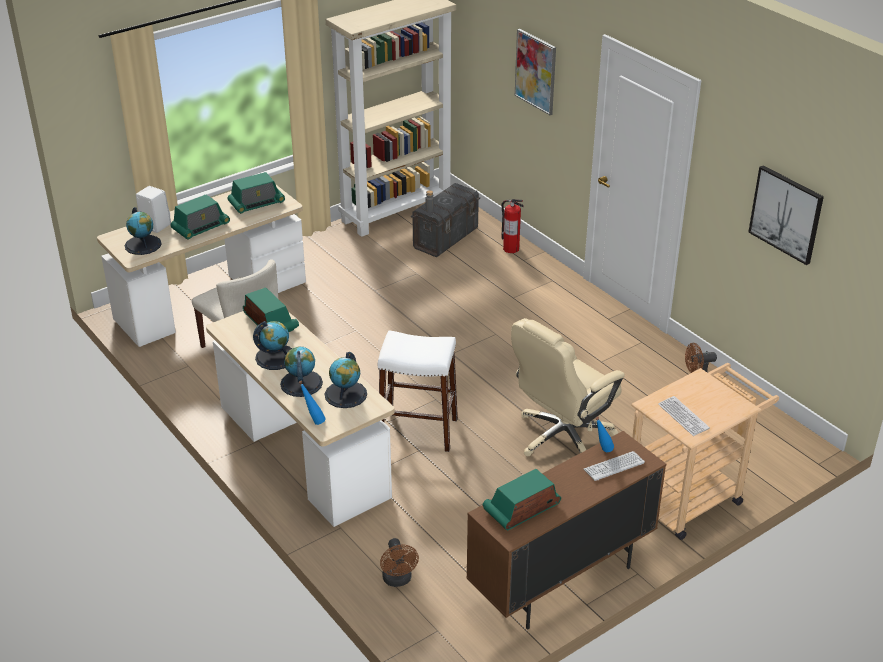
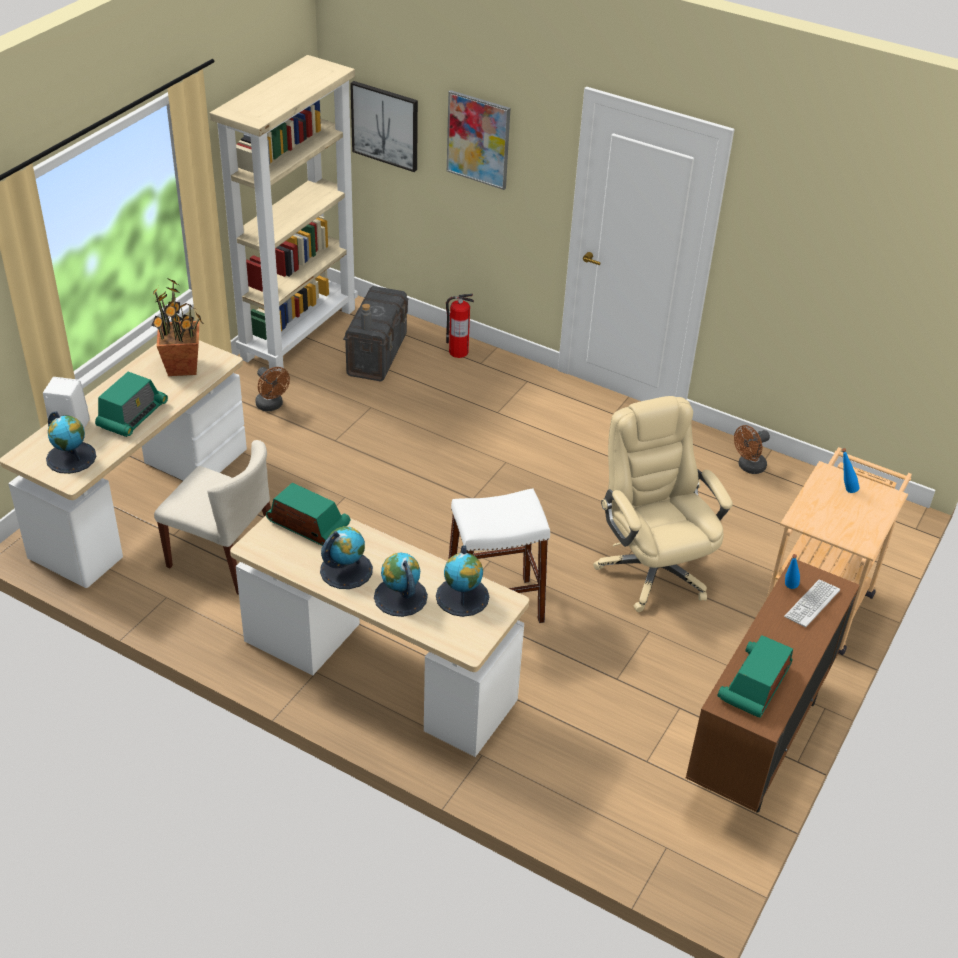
camera: 25 degrees left, 5 degrees up
radio [228,172,285,214] -> potted plant [151,278,203,376]
blue bottle [299,381,326,425] -> blue bottle moved to [842,448,860,493]
brown fan [380,538,419,587] -> brown fan moved to [255,367,290,411]
beige office chair [511,318,625,456] -> beige office chair turned 135 degrees clockwise [593,396,733,612]
keyboard [658,396,710,436] -> none
picture [748,165,824,265] -> picture moved to [350,81,418,172]

